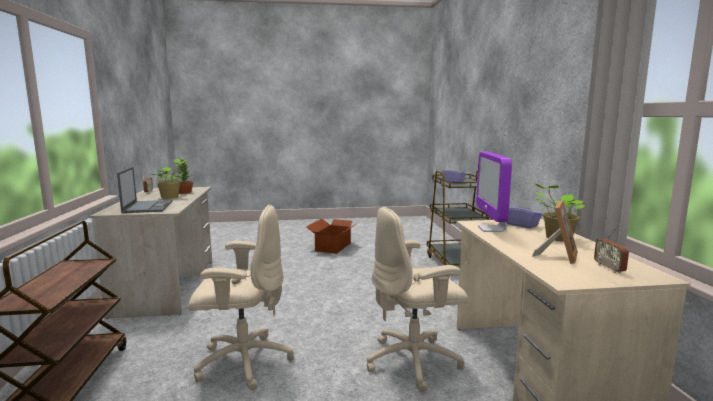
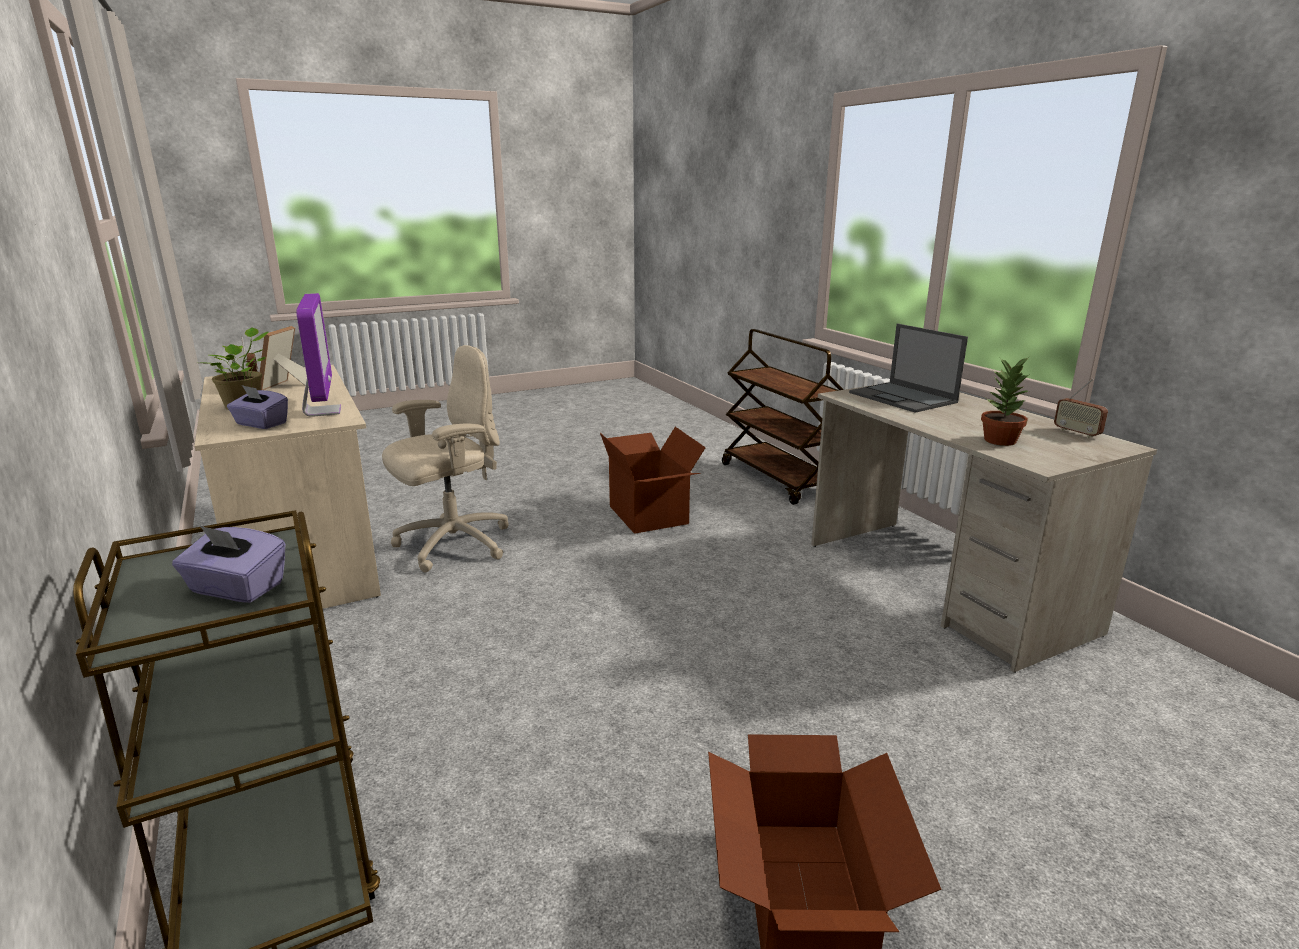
camera: 160 degrees right, 10 degrees up
potted plant [151,159,186,199] -> none
beige office chair [188,205,294,390] -> cardboard box [600,427,706,534]

